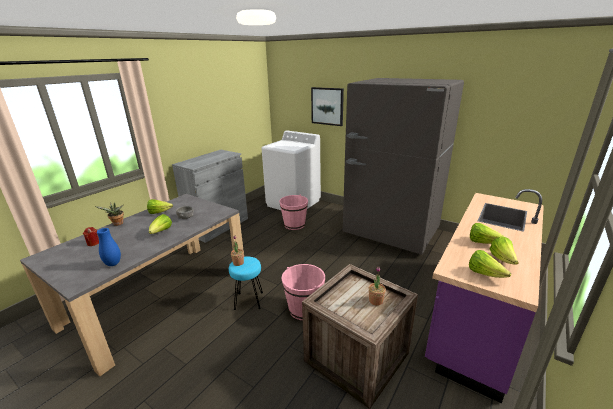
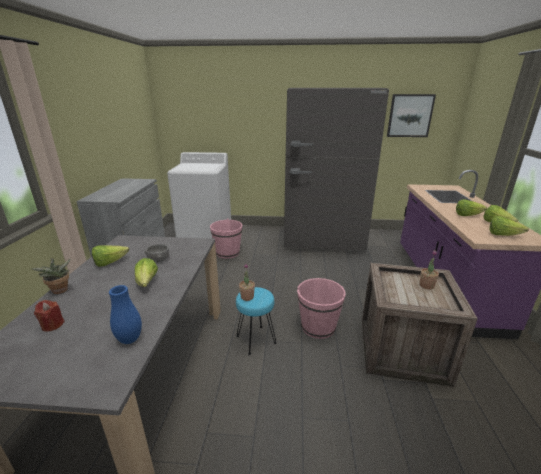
camera: 30 degrees left, 0 degrees up
picture [311,87,344,126] -> picture moved to [387,94,436,137]

